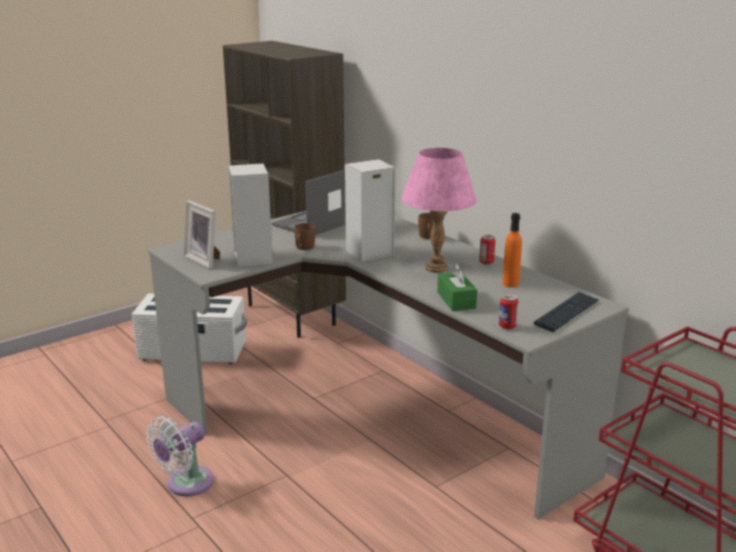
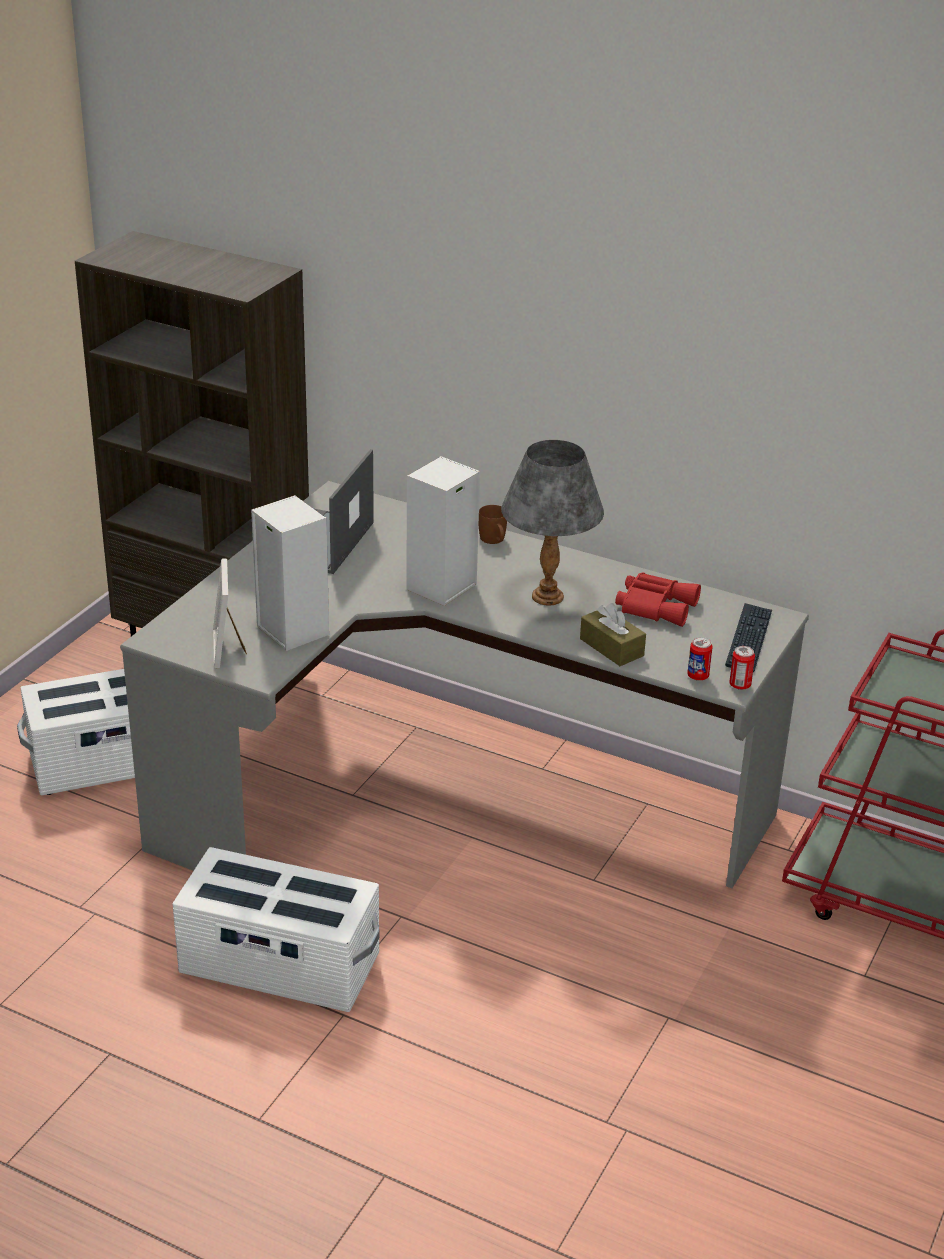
camera: 25 degrees left, 10 degrees up
white fan [146,416,214,496] -> white storage box [173,847,379,1012]
picture frame [184,200,220,269] -> picture frame turned 60 degrees clockwise [213,558,247,669]
brown mug [294,223,315,250] -> none
pink table lamp [401,148,477,273] -> grey table lamp [501,440,604,605]
green tissue box [437,263,477,311] -> brown tissue box [580,603,646,666]
can [479,235,495,265] -> can moved to [729,646,755,690]
orange bottle [502,213,522,288] -> red binoculars [615,572,701,627]

